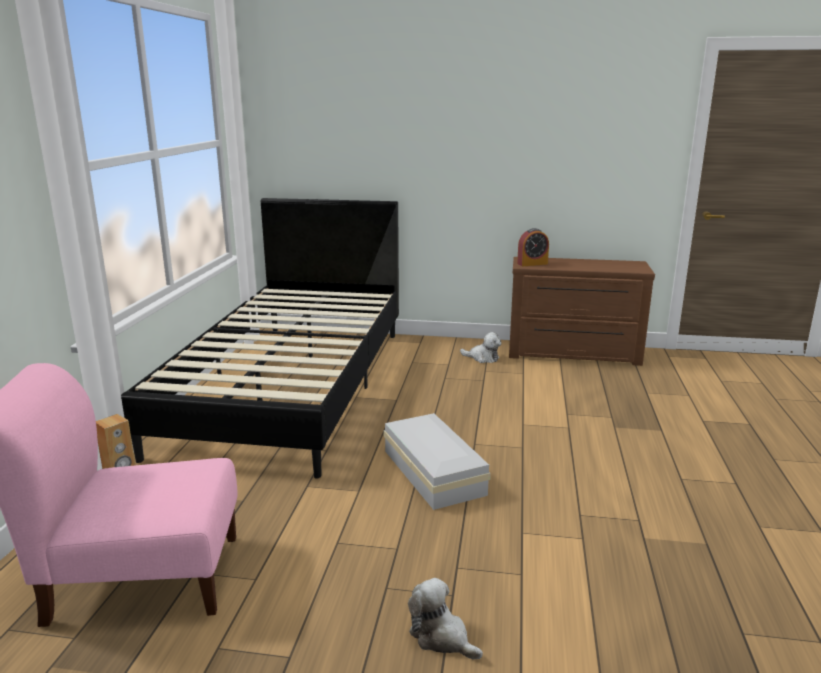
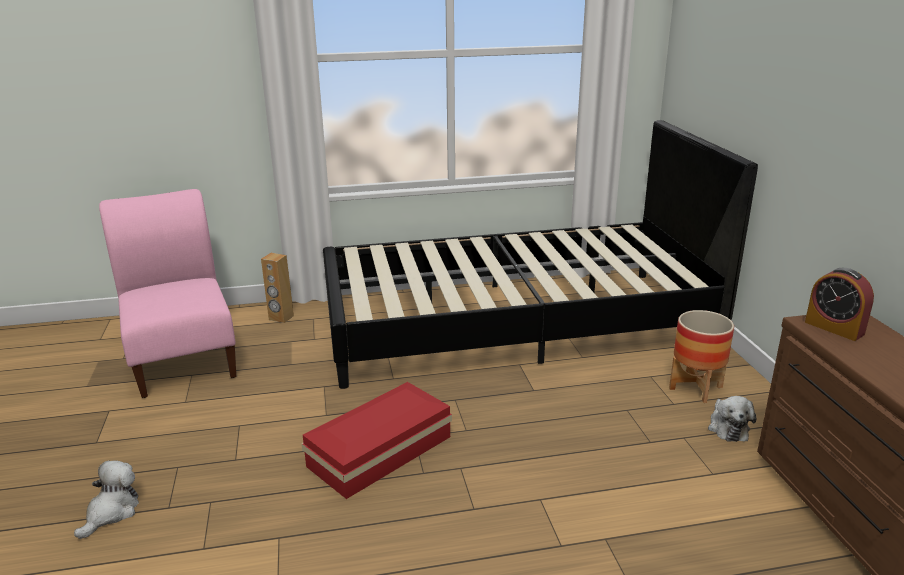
camera: 70 degrees right, 5 degrees up
white storage box [384,413,491,510] -> red storage box [301,382,452,499]
none -> planter [669,310,734,403]

